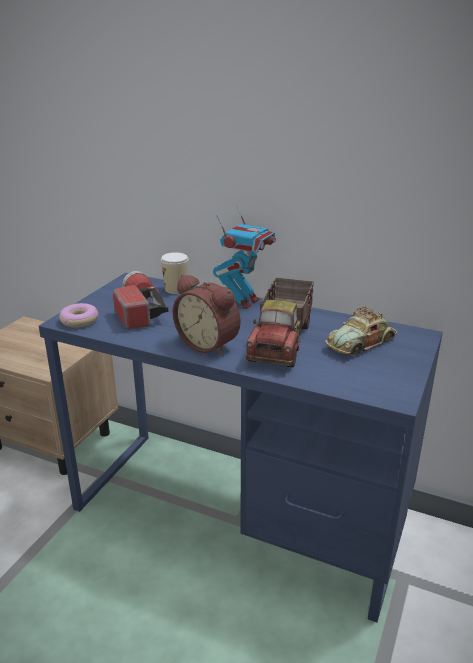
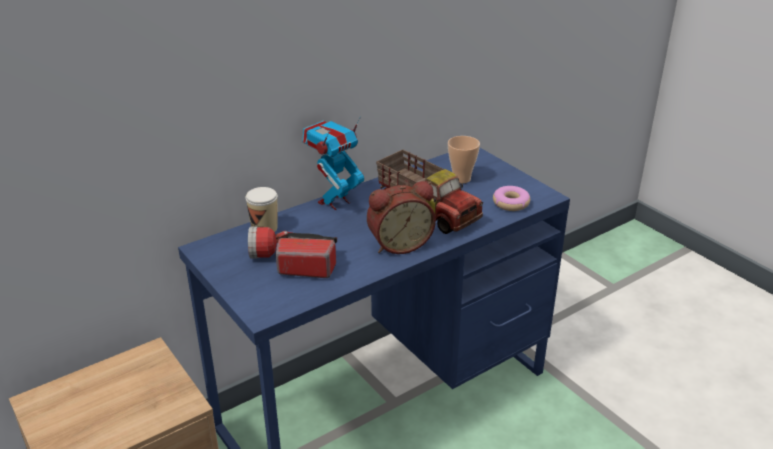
camera: 60 degrees left, 5 degrees up
donut [59,303,98,328] -> donut moved to [493,186,530,211]
toy robot [213,207,276,309] -> toy robot turned 105 degrees counterclockwise [302,116,364,210]
toy car [325,306,397,355] -> cup [448,136,480,183]

